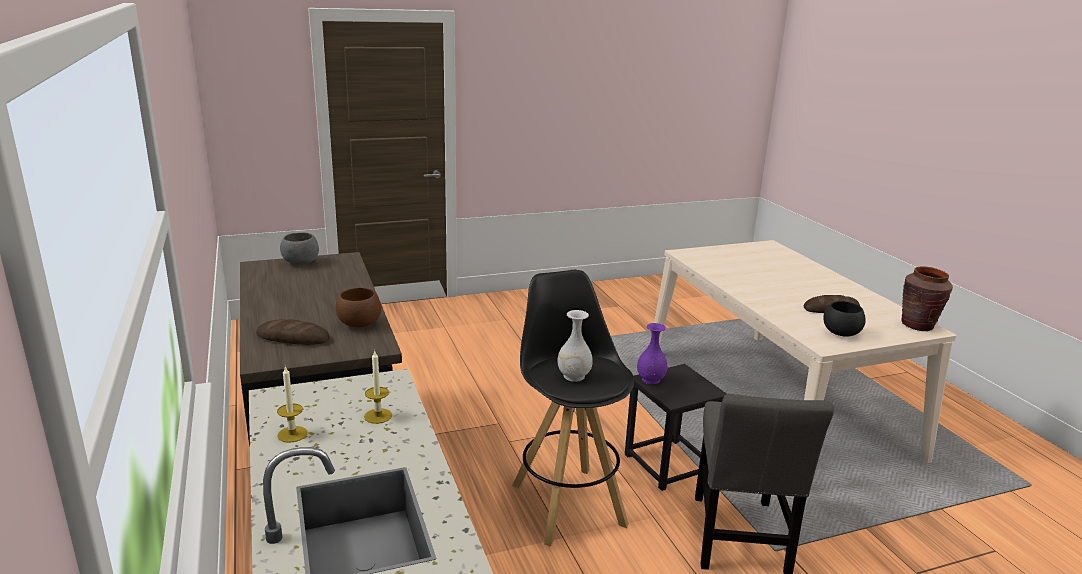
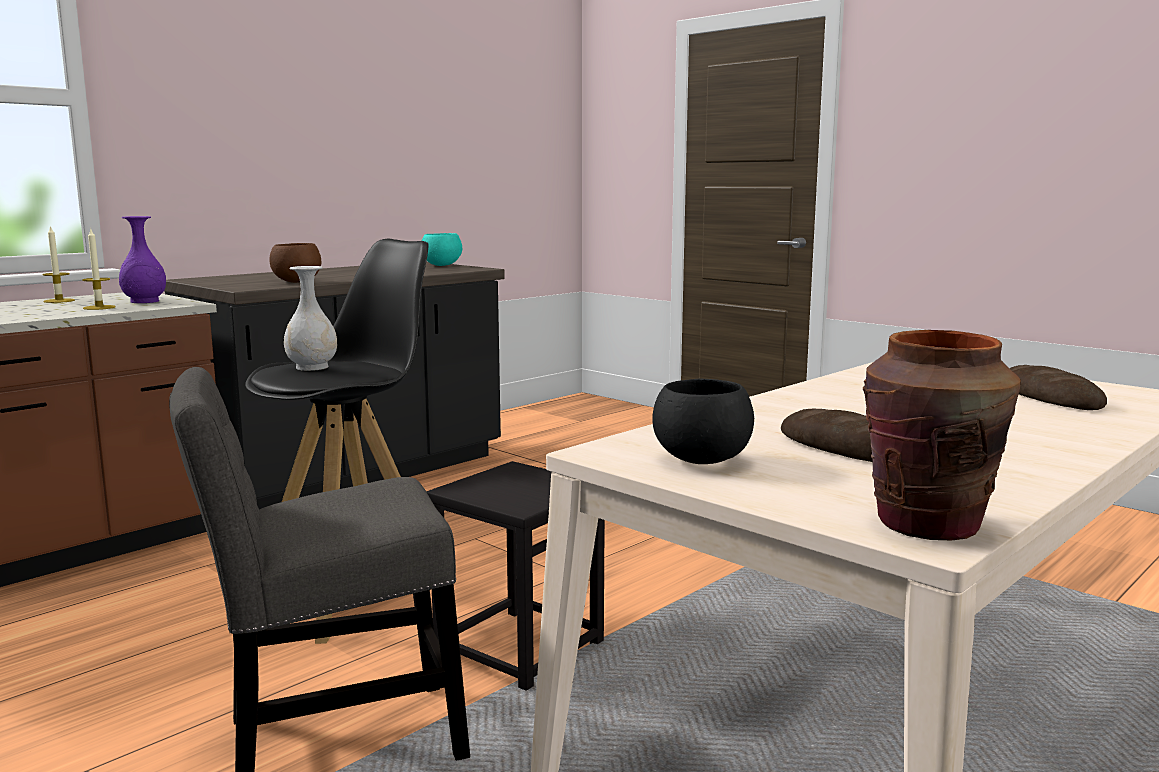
camera: 65 degrees right, 10 degrees down
bread [256,319,330,345] -> bread moved to [1009,365,1107,410]
grey bowl [280,232,319,265] -> turquoise bowl [422,233,462,266]
purple vase [637,323,667,384] -> purple vase moved to [119,216,166,303]

